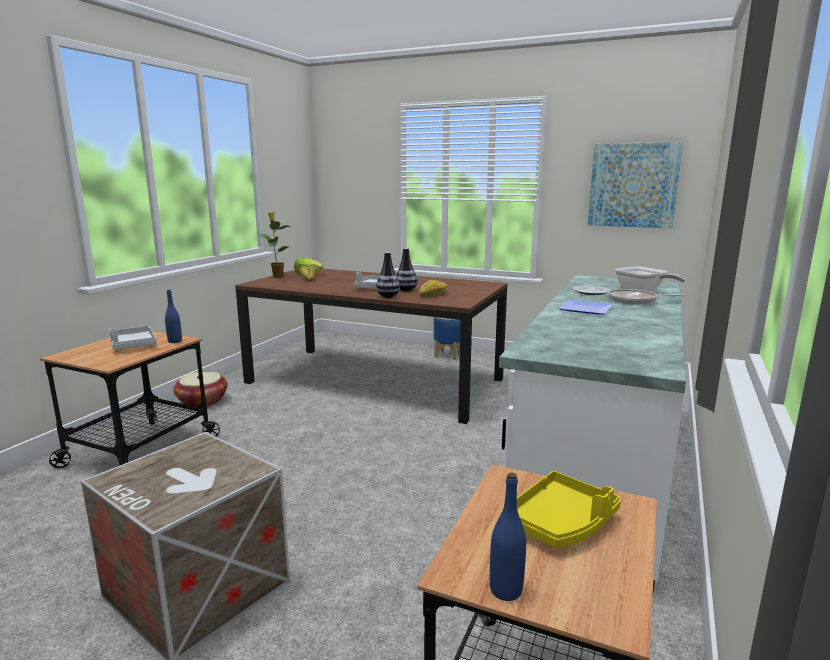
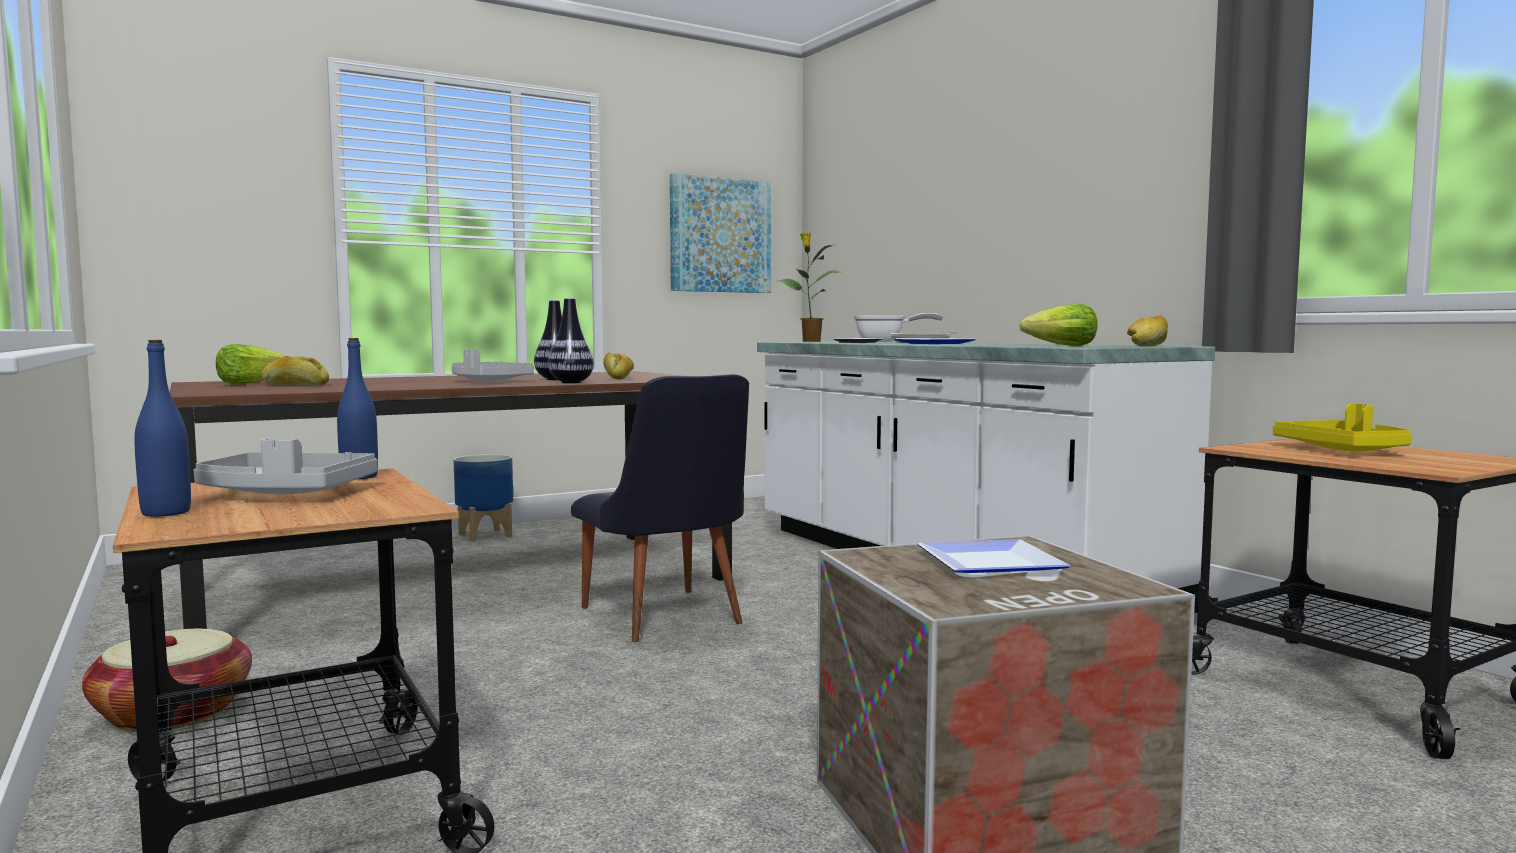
camera: 55 degrees left, 10 degrees down
potted plant [258,212,290,278] -> potted plant moved to [779,232,841,342]
blue bottle [490,472,526,601] -> blue bottle moved to [134,340,191,517]
none -> black chair [571,374,749,642]
none -> plate [917,539,1070,573]
none -> lettuce [1019,304,1098,346]
none -> bread [1127,315,1168,346]

